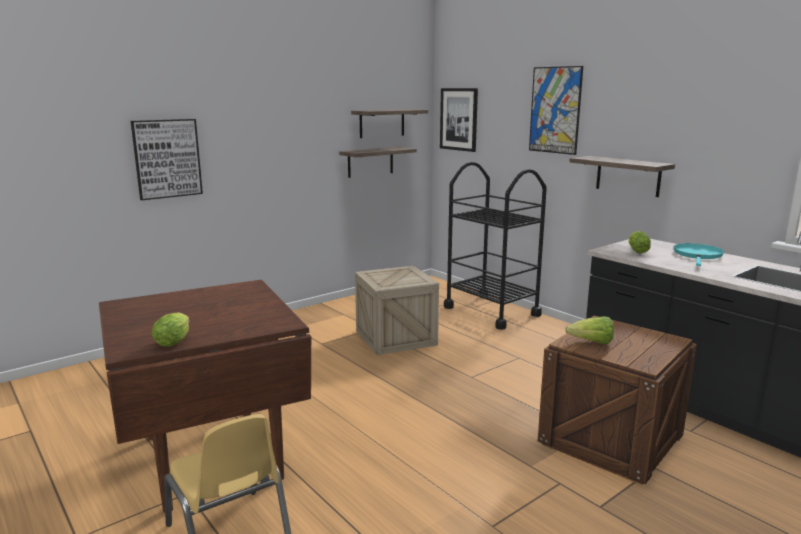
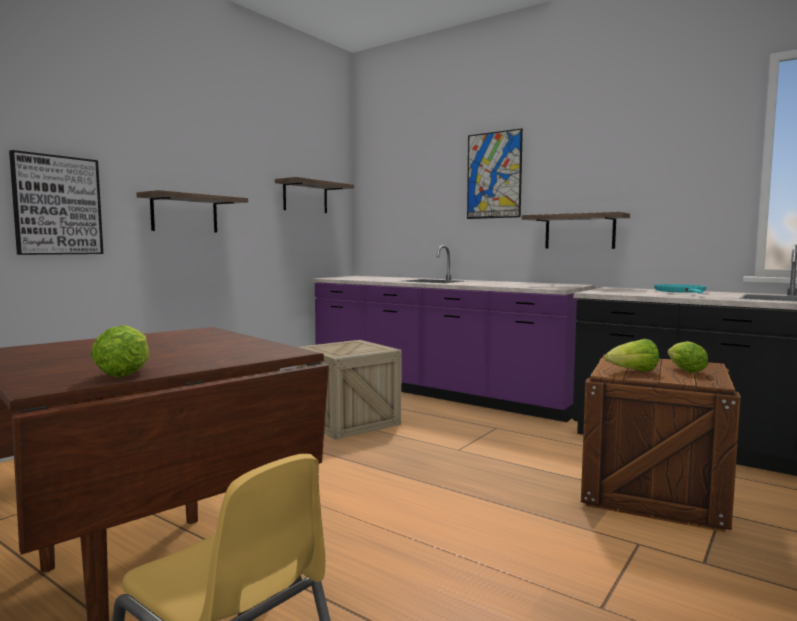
camera: 15 degrees left, 10 degrees down
shelf [339,147,417,178] -> shelf moved to [136,190,248,232]
picture [440,88,478,152] -> none
black cart [444,162,547,330] -> purple counter [311,245,595,422]
lettuce [628,231,651,253] -> lettuce moved to [668,341,708,373]

